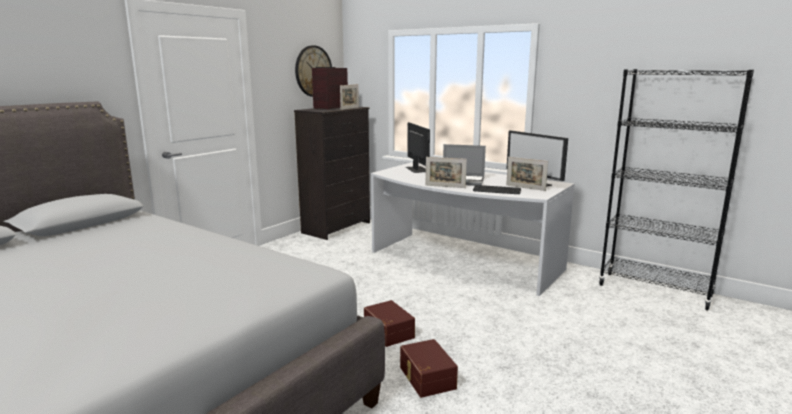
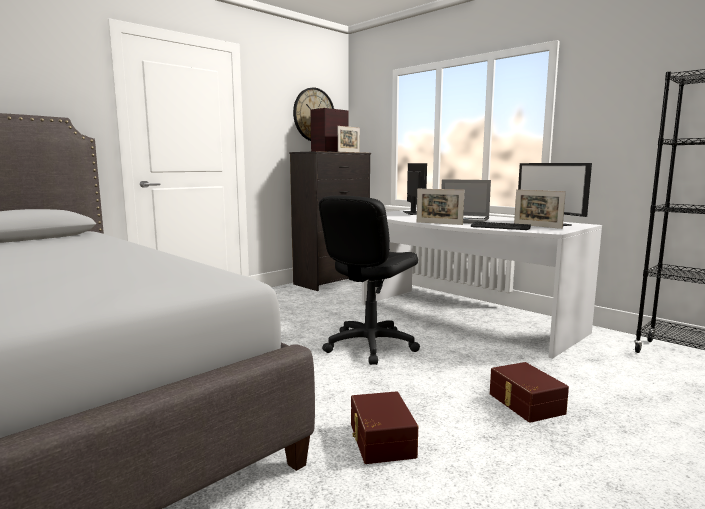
camera: 10 degrees right, 5 degrees down
brown storage box [364,300,415,347] -> brown storage box moved to [490,362,569,423]
none -> black office chair [319,196,420,365]

